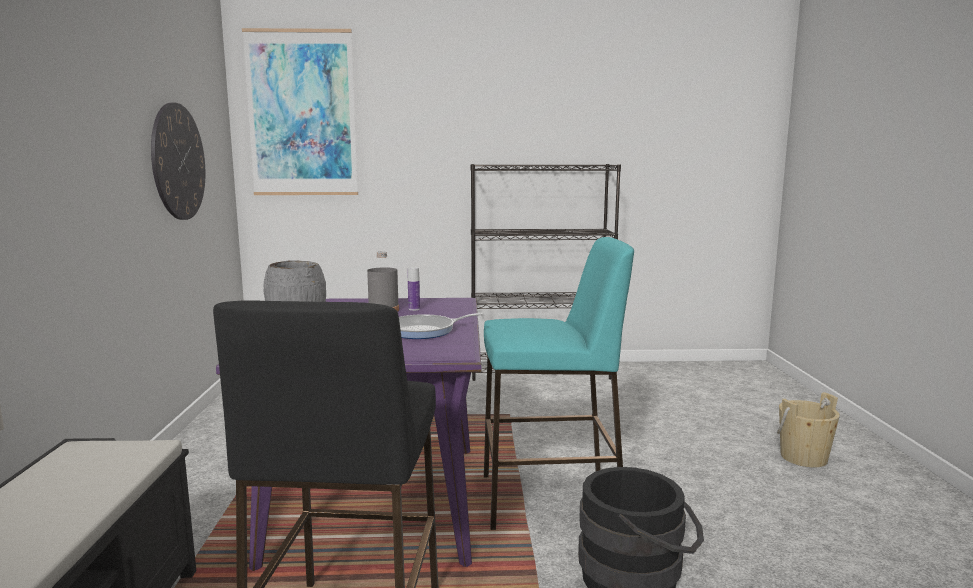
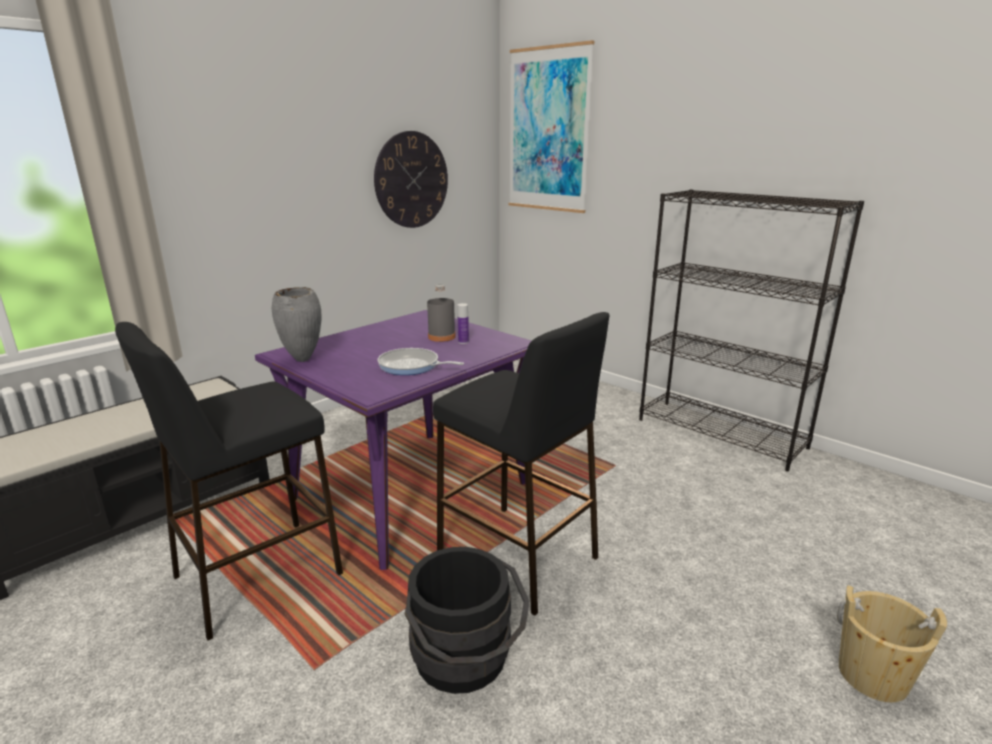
camera: 45 degrees right, 10 degrees up
turquoise stool [484,237,634,530] -> black stool [433,312,609,616]

